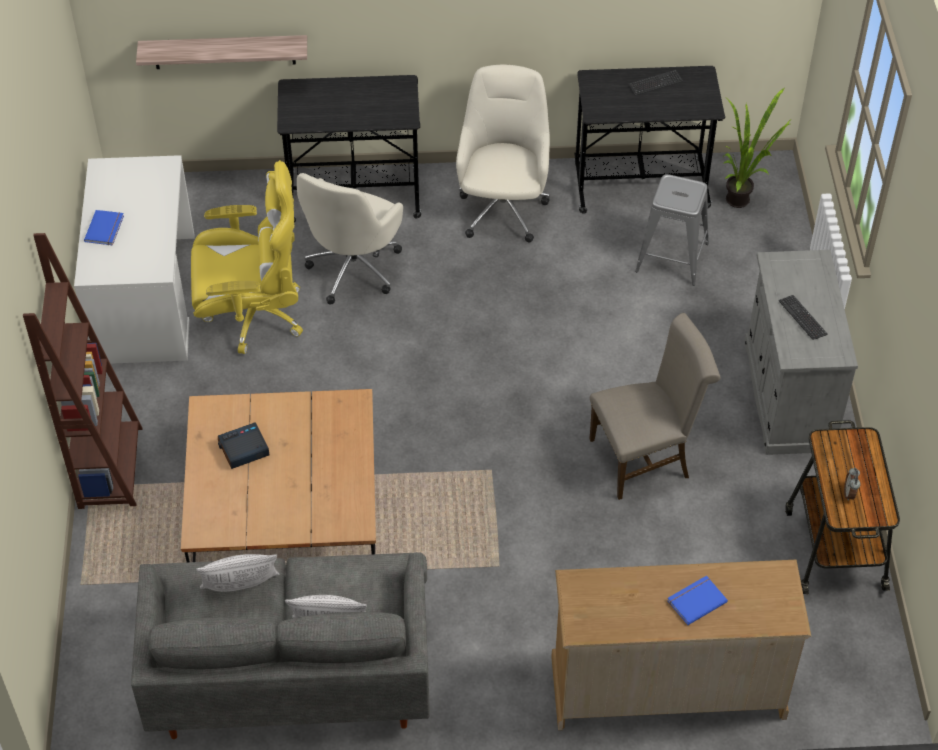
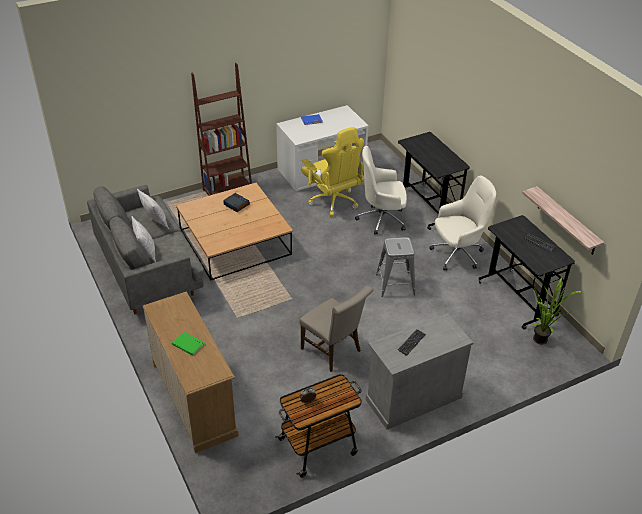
camera: 65 degrees right, 10 degrees down
shelf [136,35,307,69] -> shelf moved to [522,186,604,255]
grey stool [635,174,709,286] -> grey stool moved to [376,237,415,297]
blue book [667,575,728,625] -> green book [172,332,205,355]

